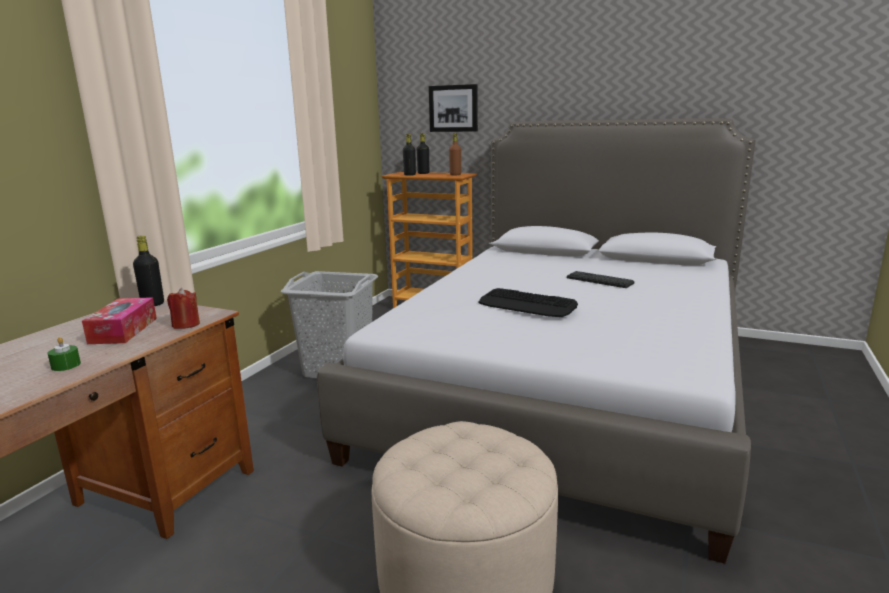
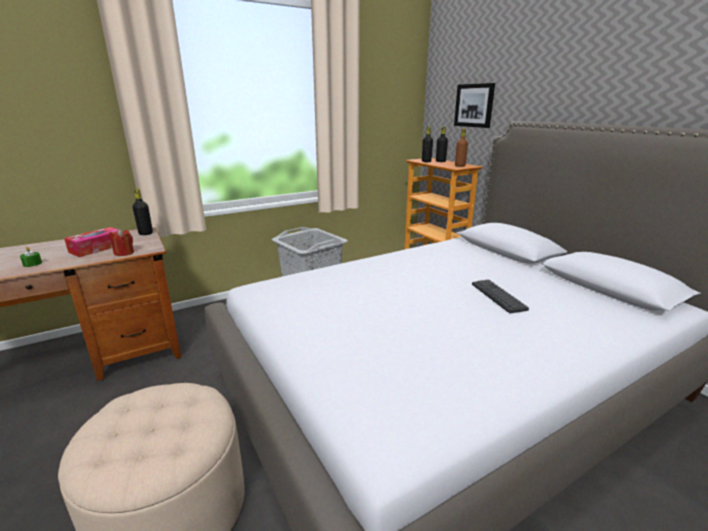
camera: 35 degrees right, 5 degrees up
keyboard [479,288,578,317] -> none

